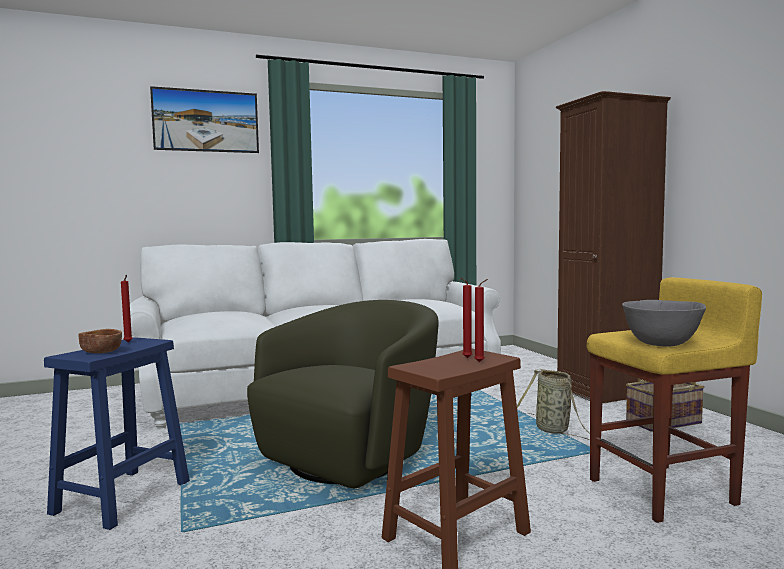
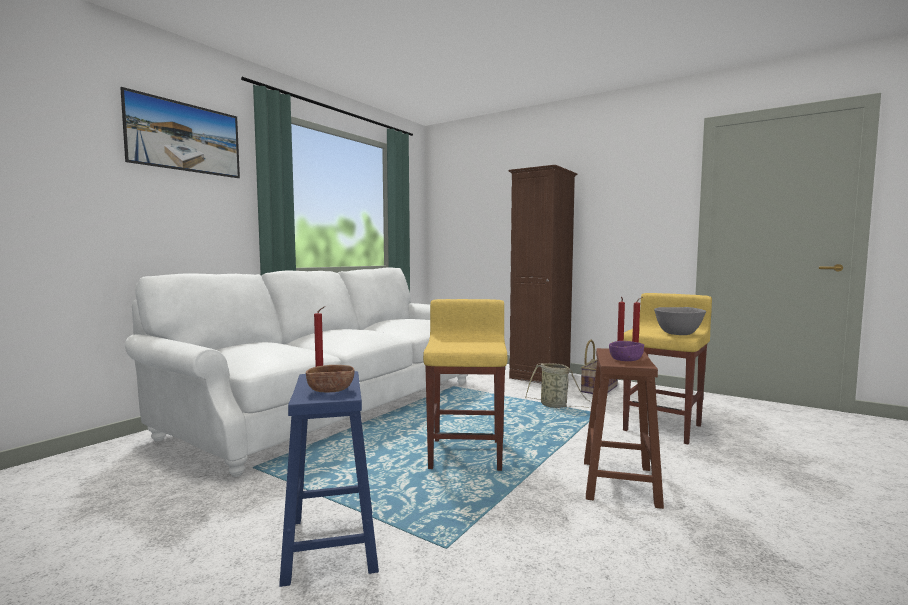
camera: 35 degrees left, 0 degrees up
green armchair [247,300,439,488] -> yellow stool [423,299,507,471]
none -> purple bowl [609,341,644,361]

